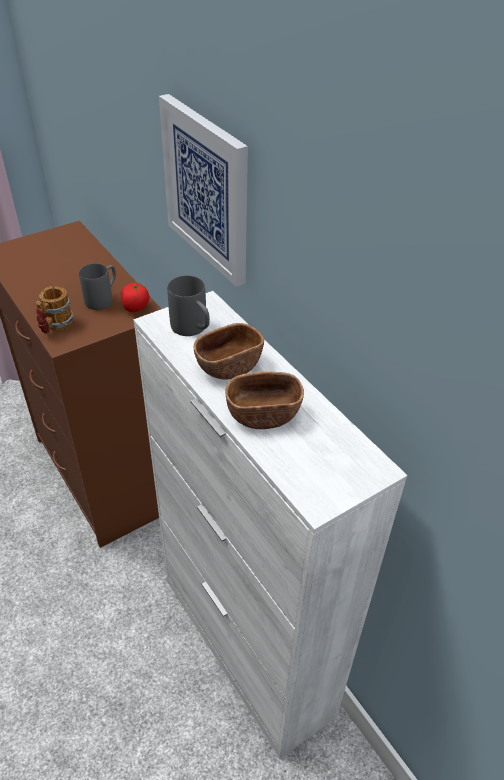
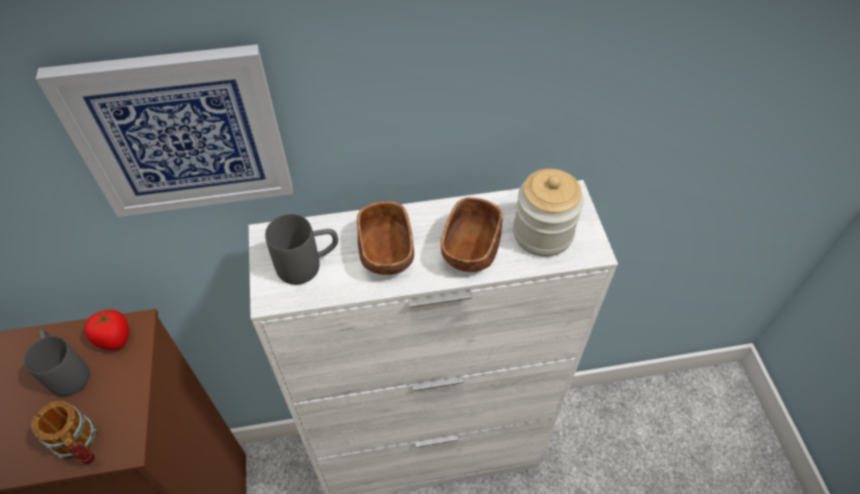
camera: 65 degrees left, 10 degrees up
none -> jar [513,169,584,257]

